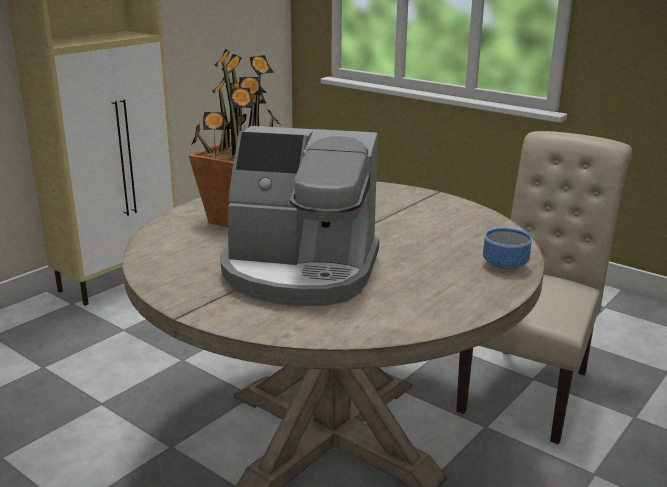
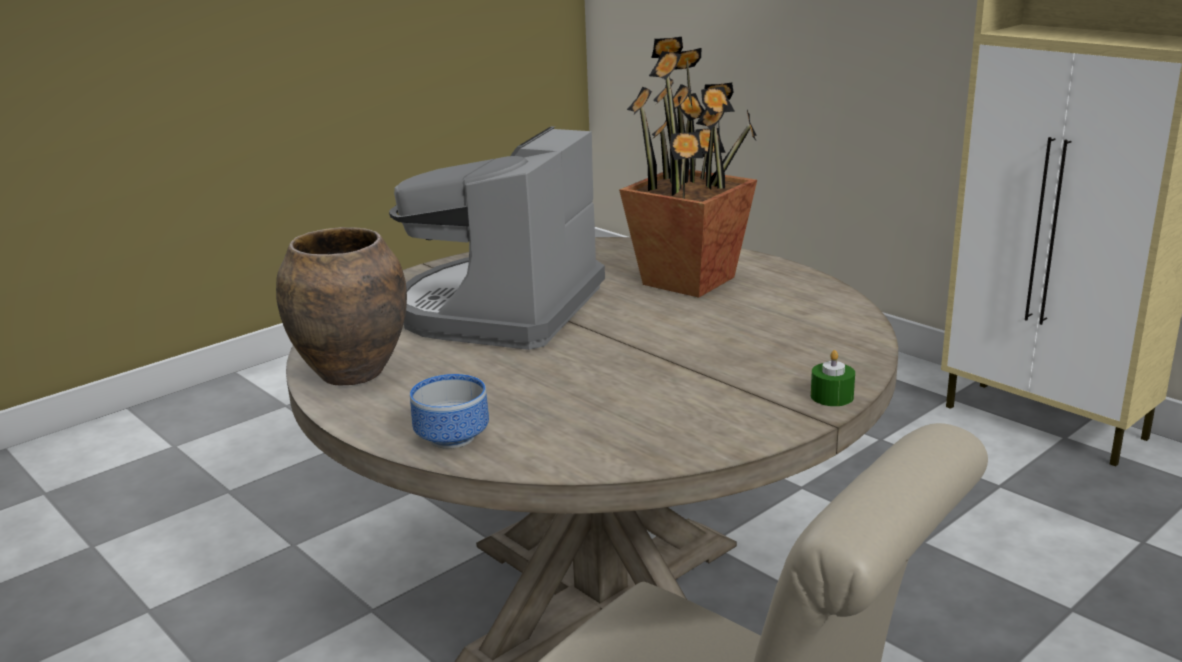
camera: 100 degrees right, 0 degrees up
none -> brown vase [276,227,407,386]
none -> green candle [811,350,855,406]

